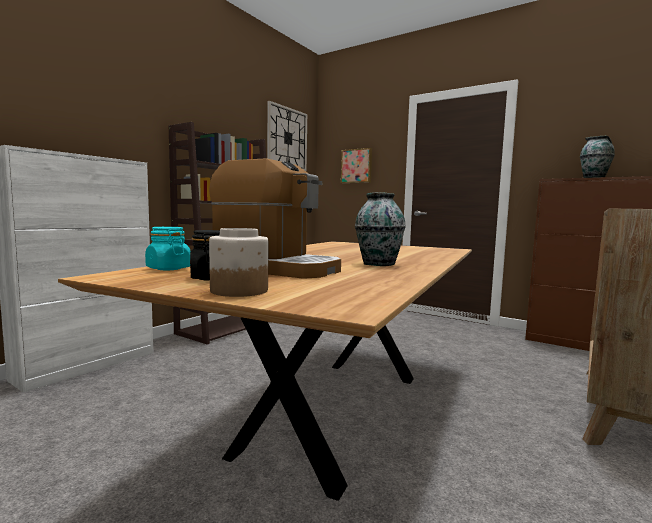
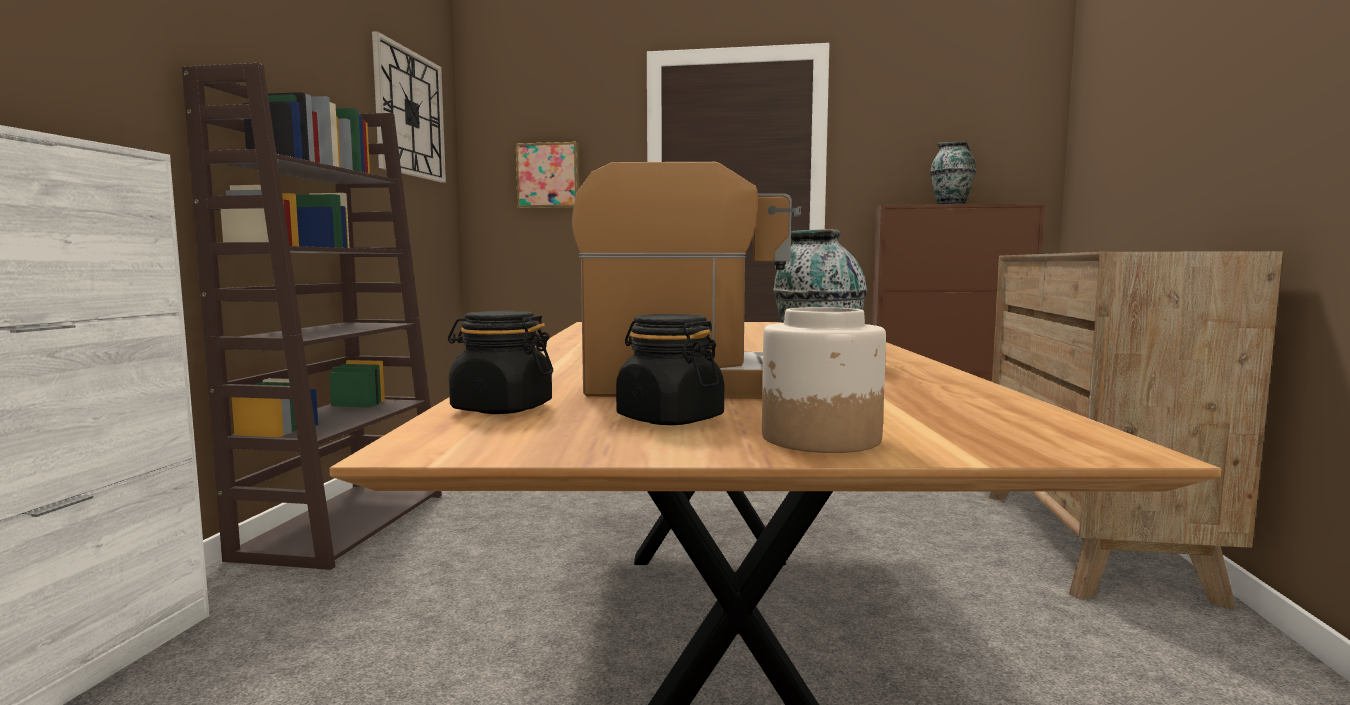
camera: 25 degrees left, 0 degrees up
turquoise jar [145,227,190,270] -> black jar [448,311,553,414]

